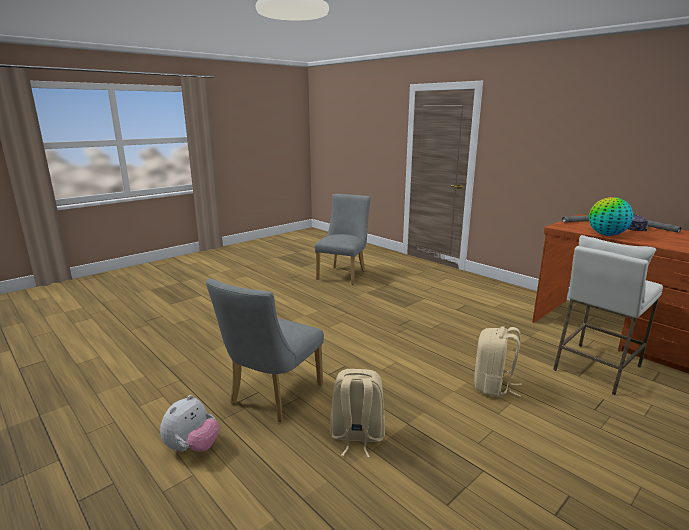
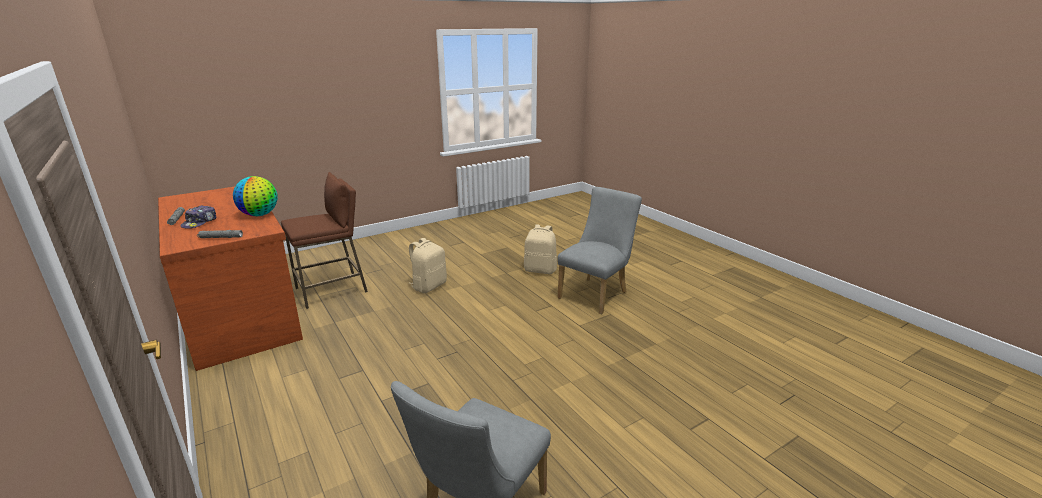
camera: 170 degrees left, 5 degrees up
plush toy [160,395,220,452] -> none
white stool [553,235,663,395] -> brown stool [281,172,368,309]

